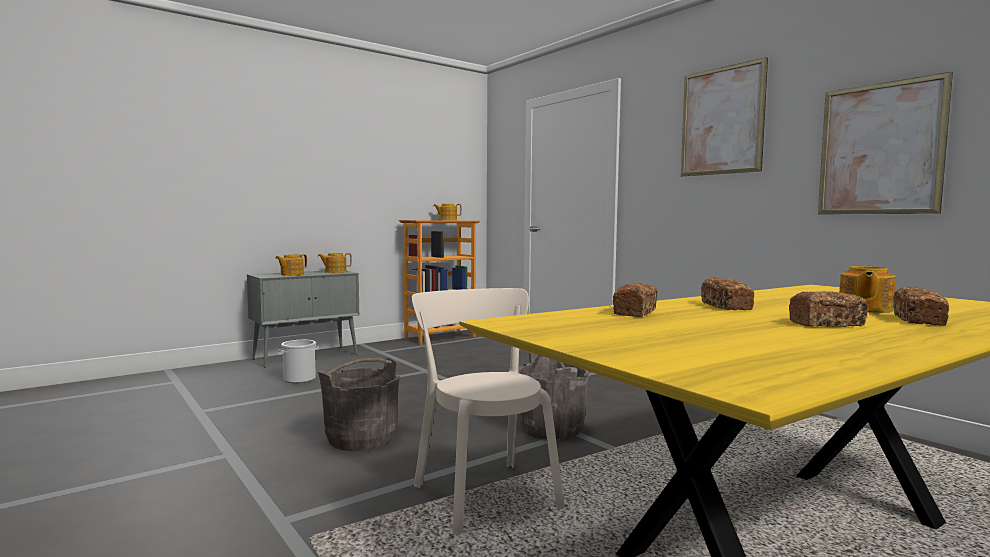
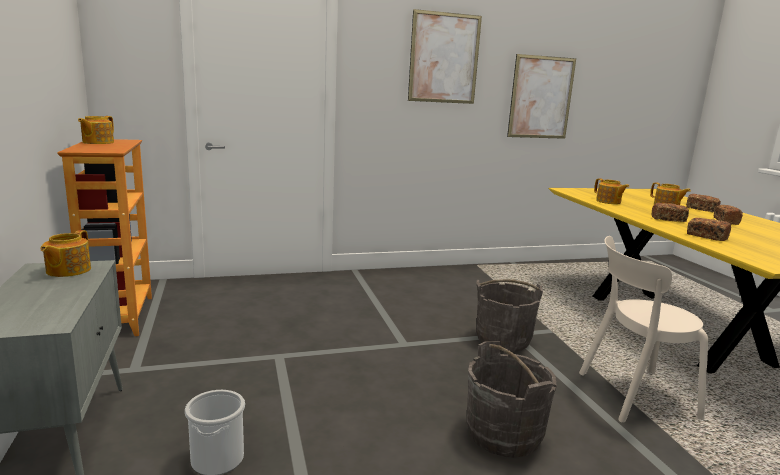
camera: 70 degrees left, 10 degrees up
teapot [275,254,307,276] -> teapot moved to [594,178,629,204]

